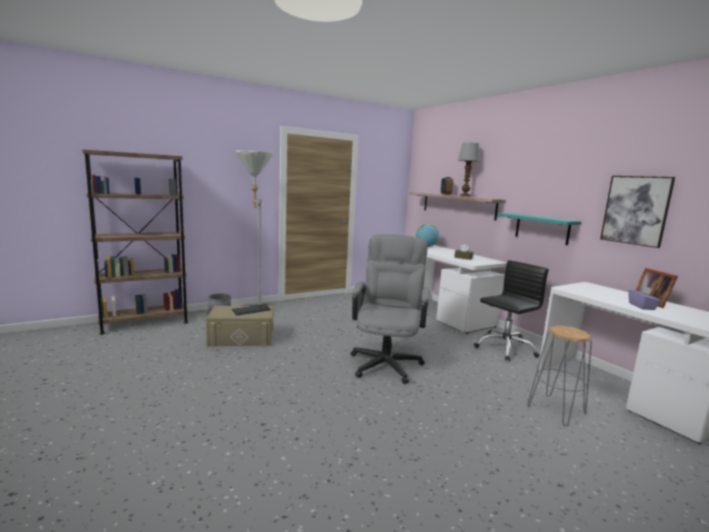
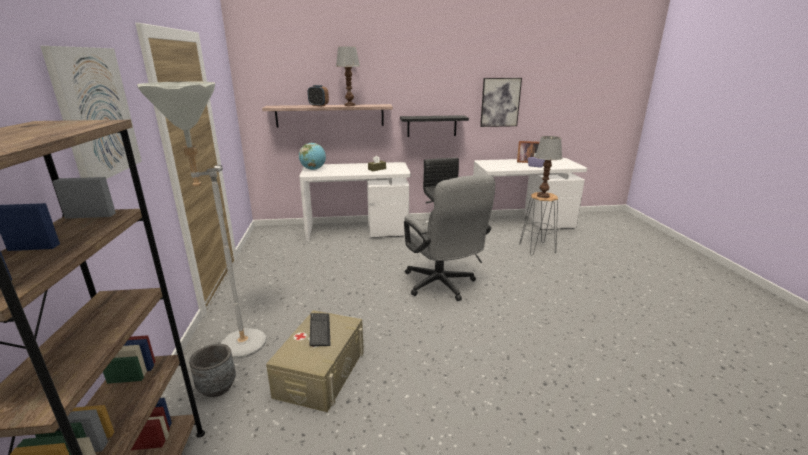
camera: 65 degrees left, 10 degrees up
grey office chair [351,234,430,384] -> grey office chair turned 150 degrees counterclockwise [404,175,495,301]
turquoise shelf [498,213,581,245] -> black shelf [400,115,469,137]
none -> picture [40,46,142,179]
none -> table lamp [535,136,562,198]

